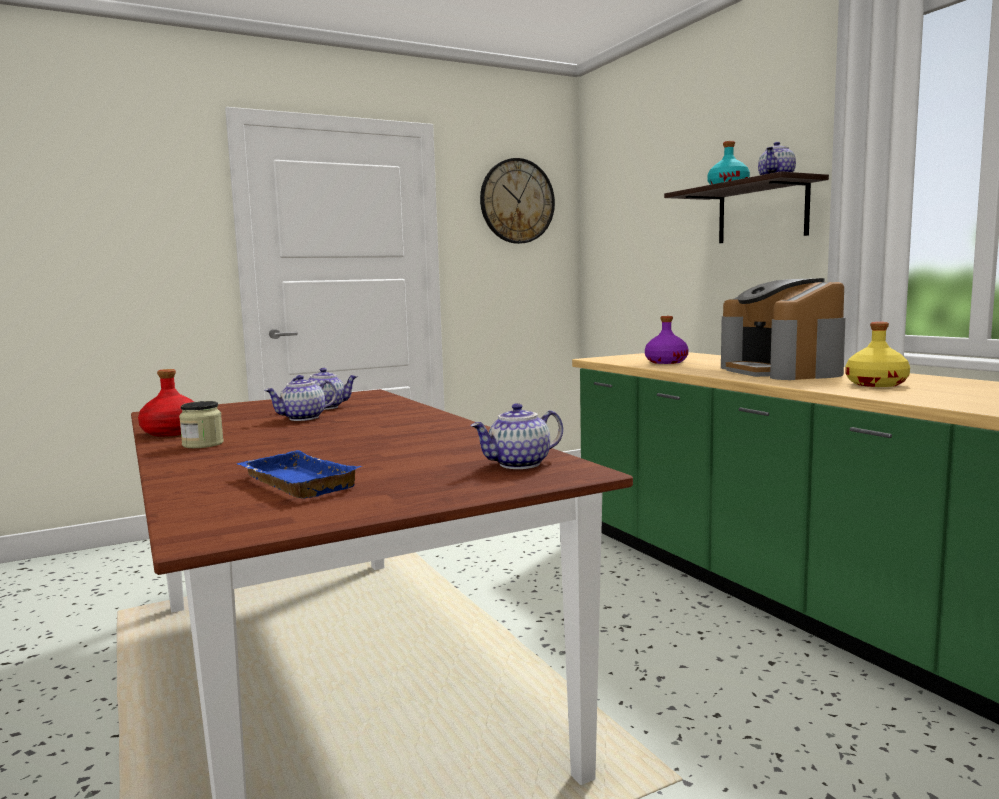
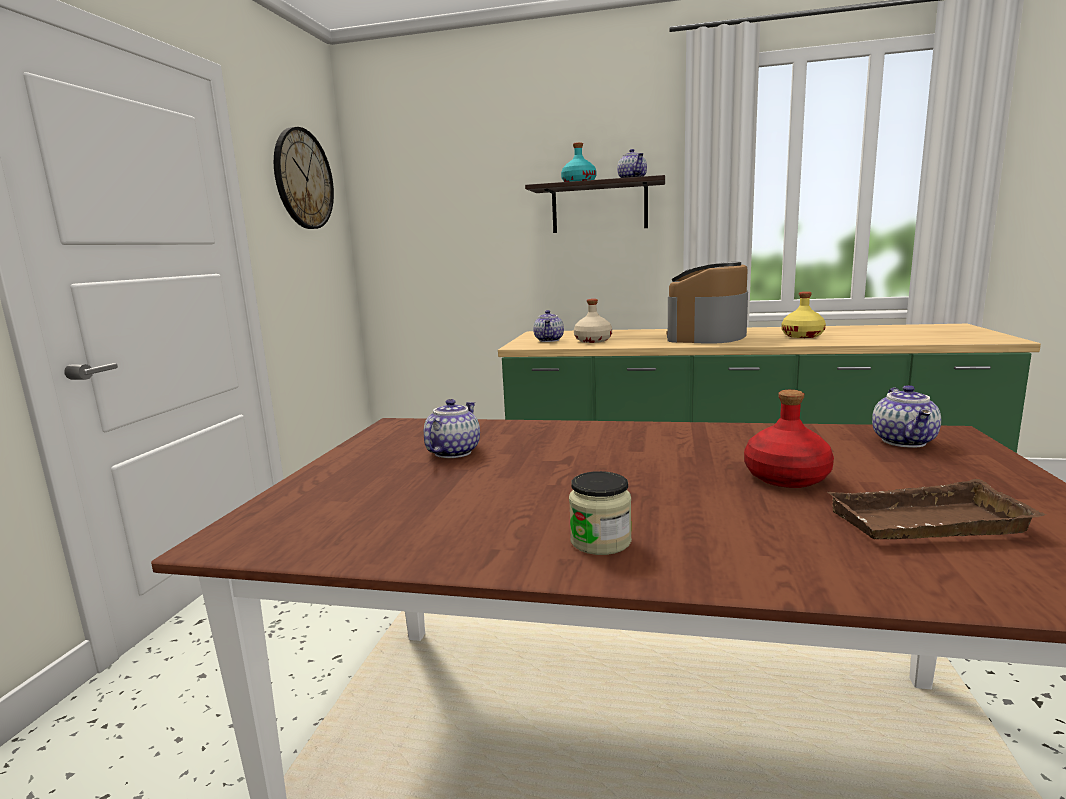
camera: 50 degrees left, 5 degrees up
red bottle [138,369,194,436] -> red bottle moved to [744,390,834,488]
blue tray [237,450,362,499] -> brown tray [828,479,1046,539]
teapot [264,375,337,421] -> teapot moved to [533,310,564,342]
purple bottle [645,316,689,364] -> beige bottle [574,299,612,343]
coffee machine [721,278,846,380] -> coffee machine turned 90 degrees clockwise [666,262,748,344]

